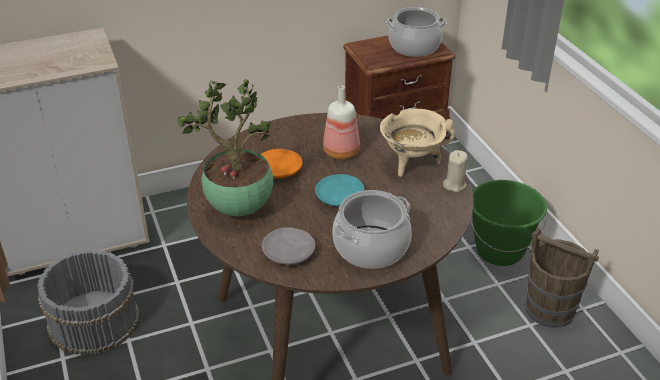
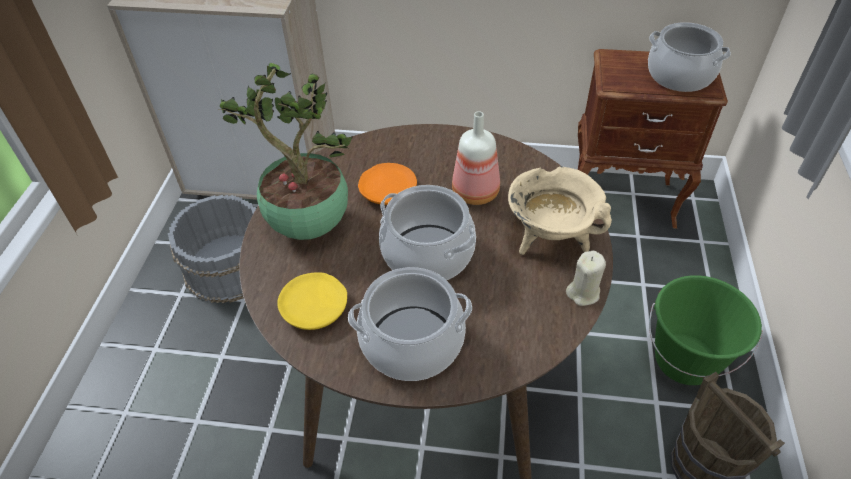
camera: 30 degrees right, 10 degrees up
grey plate [262,227,315,265] -> yellow plate [277,272,347,330]
turquoise plate [315,174,364,207] -> cooking pot [379,185,476,280]

